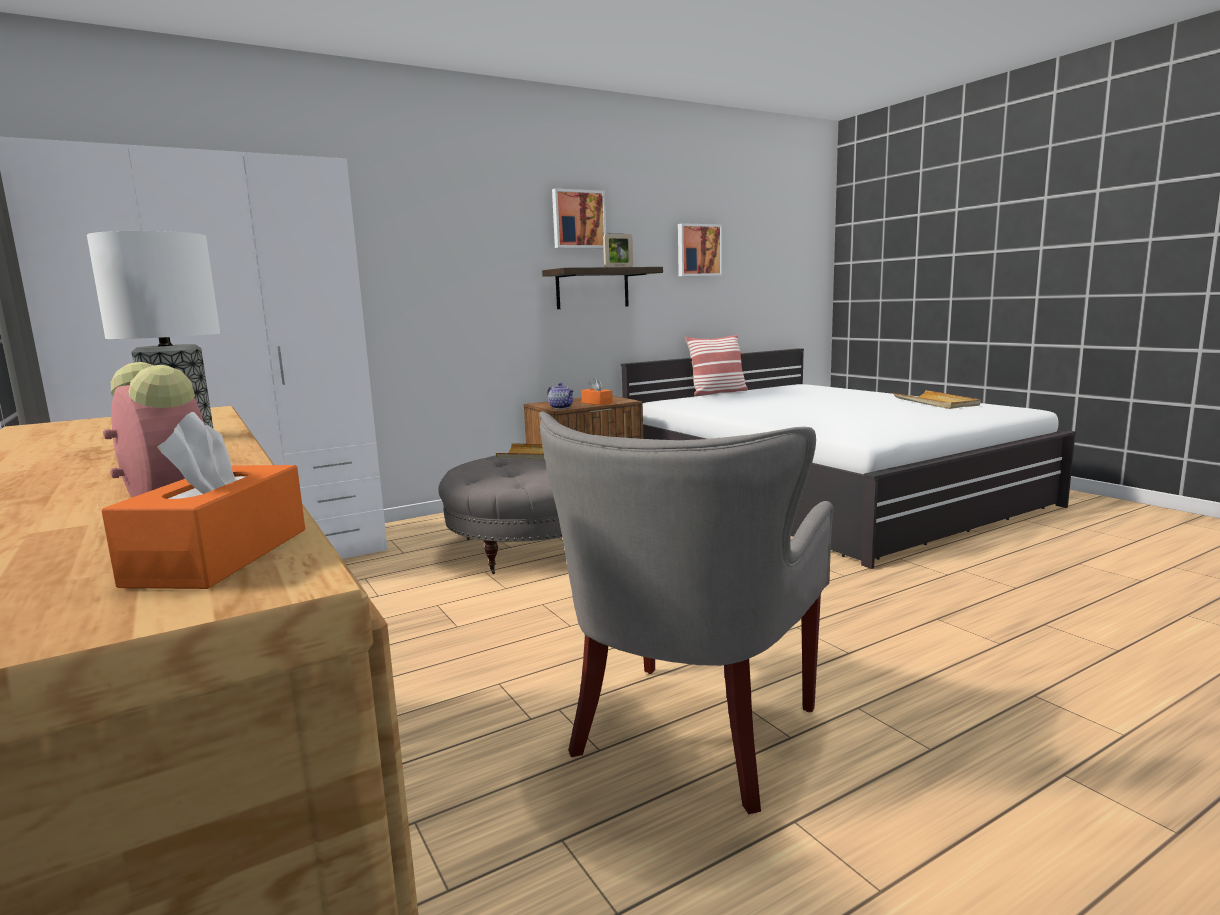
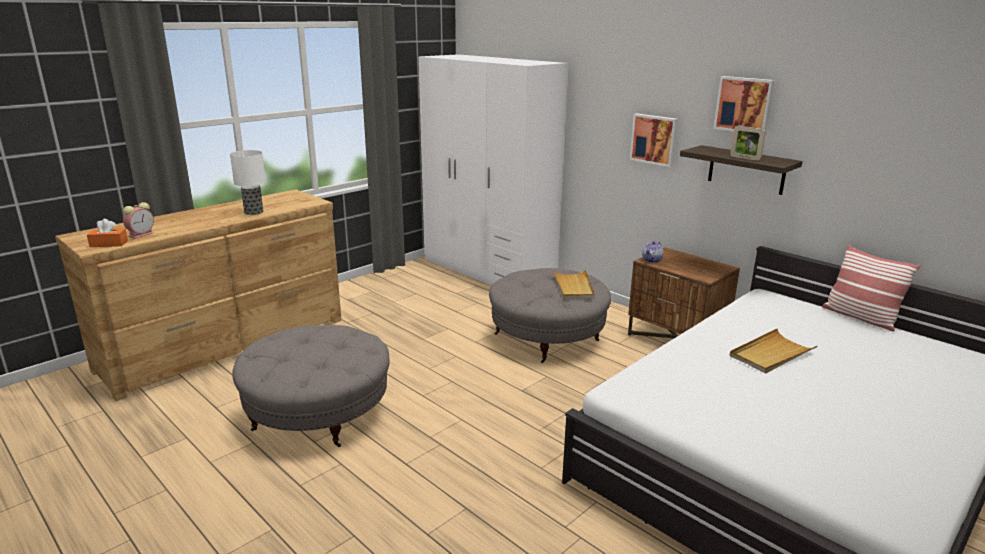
camera: 75 degrees right, 10 degrees up
grey armchair [539,411,833,814] -> grey ottoman [232,325,390,447]
orange tissue box [581,378,613,405] -> none
picture [678,223,722,276] -> picture moved to [630,114,678,167]
beige tray [893,390,981,409] -> beige tray moved to [730,328,818,373]

